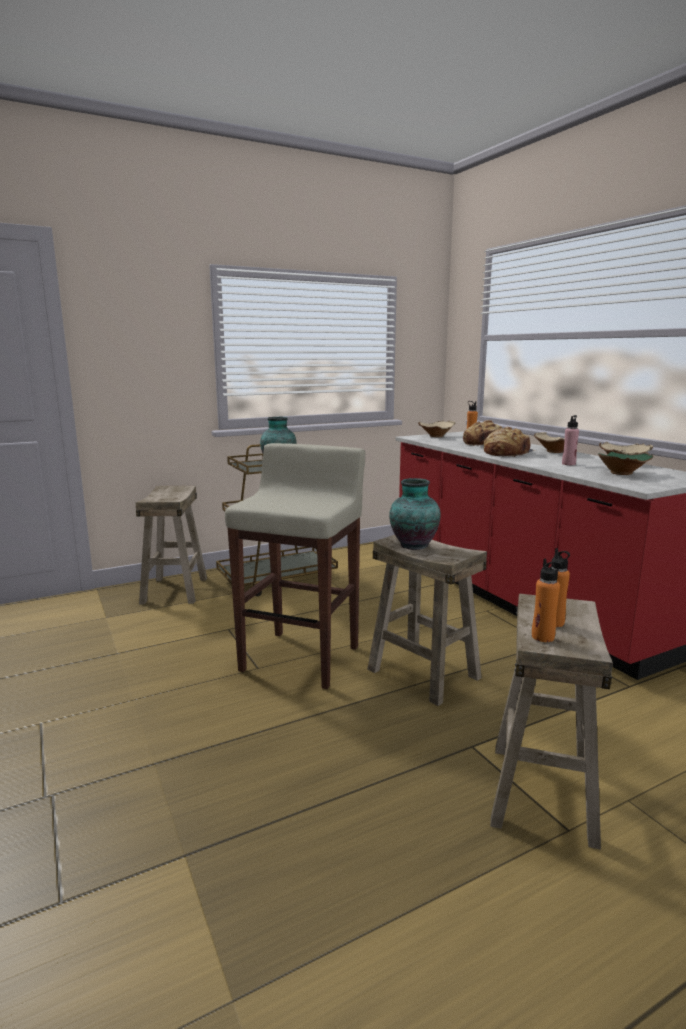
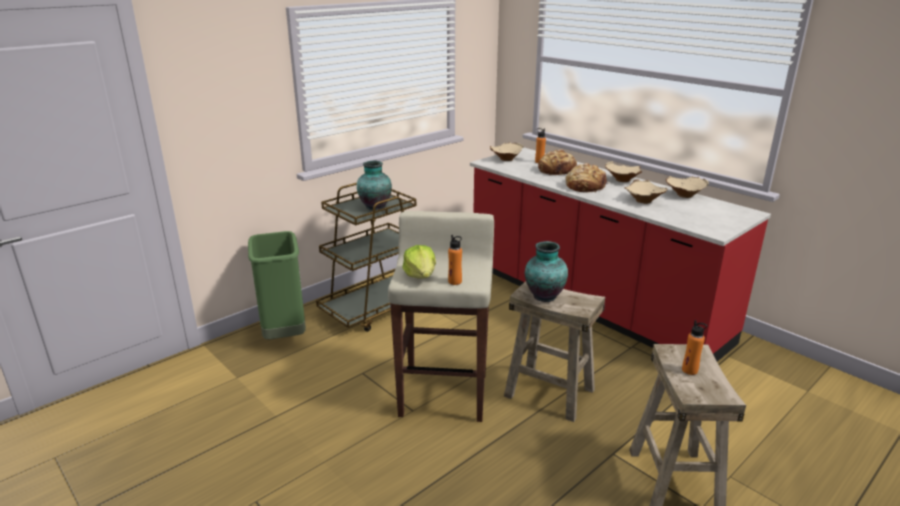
camera: 15 degrees left, 10 degrees up
beige stool [136,486,207,604] -> green trash can [248,231,306,339]
orange bottle [532,558,562,642] -> orange bottle moved to [448,235,462,285]
pink bottle [562,415,579,465] -> beige bowl [624,179,667,204]
green bowl [598,451,653,475] -> none
none -> lettuce [402,245,436,279]

